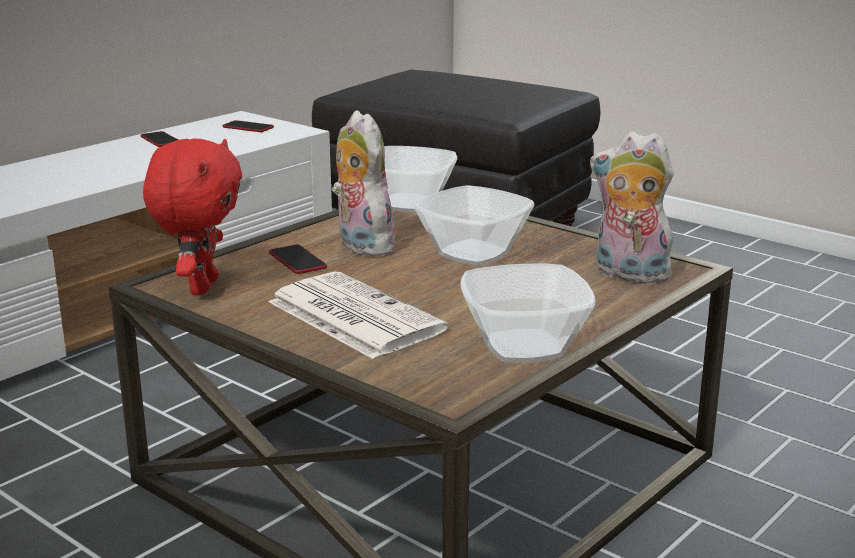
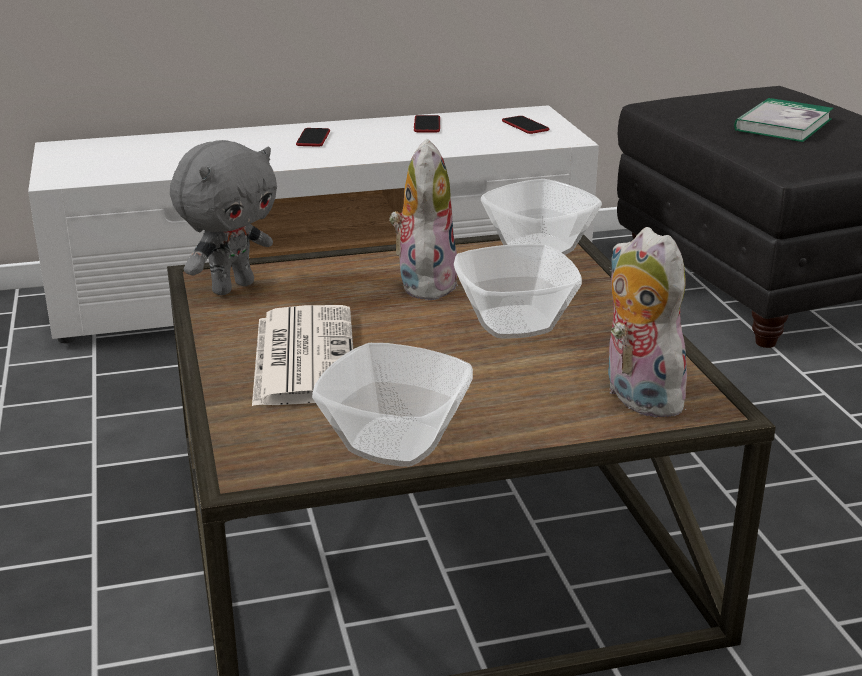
camera: 35 degrees right, 5 degrees up
red plush toy [143,138,242,295] -> grey plush toy [170,140,277,295]
phone [269,245,327,274] -> phone moved to [296,128,330,147]
none -> book [734,98,834,142]

